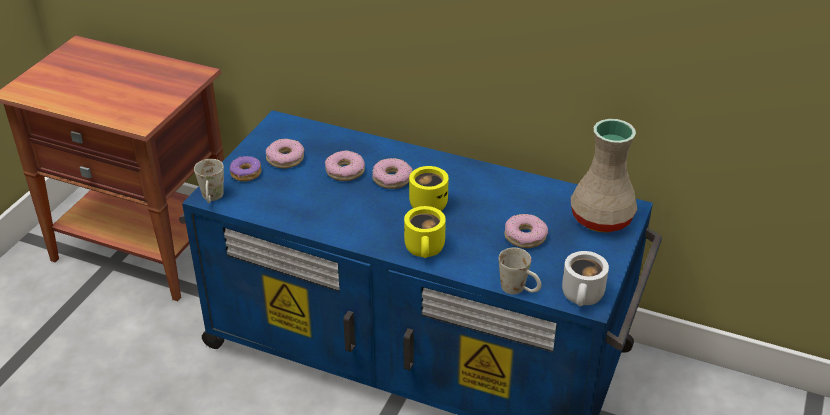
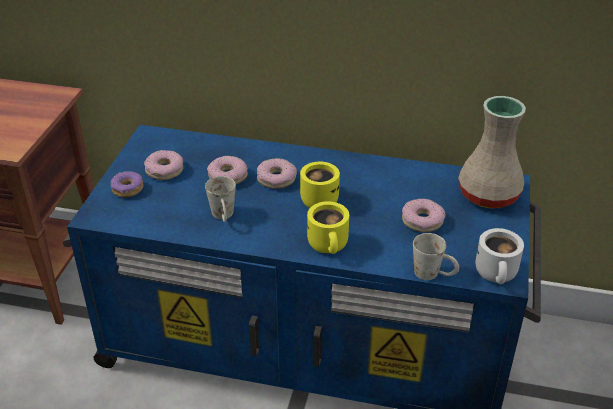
camera: 10 degrees left, 0 degrees up
white mug [194,159,224,203] -> white mug moved to [205,176,236,222]

